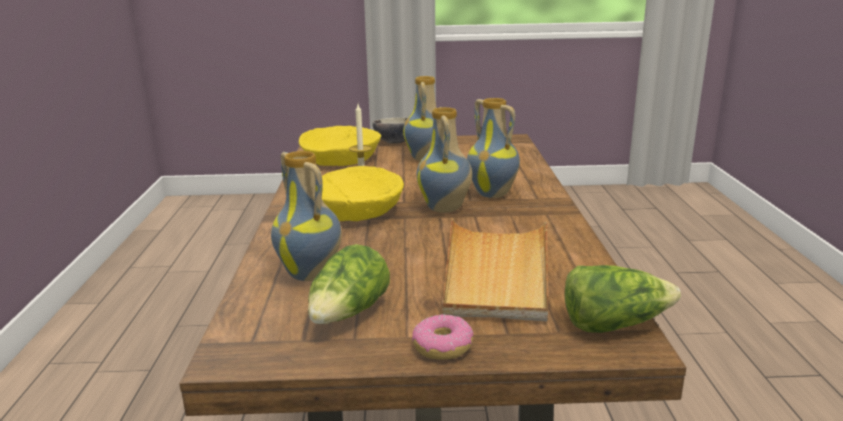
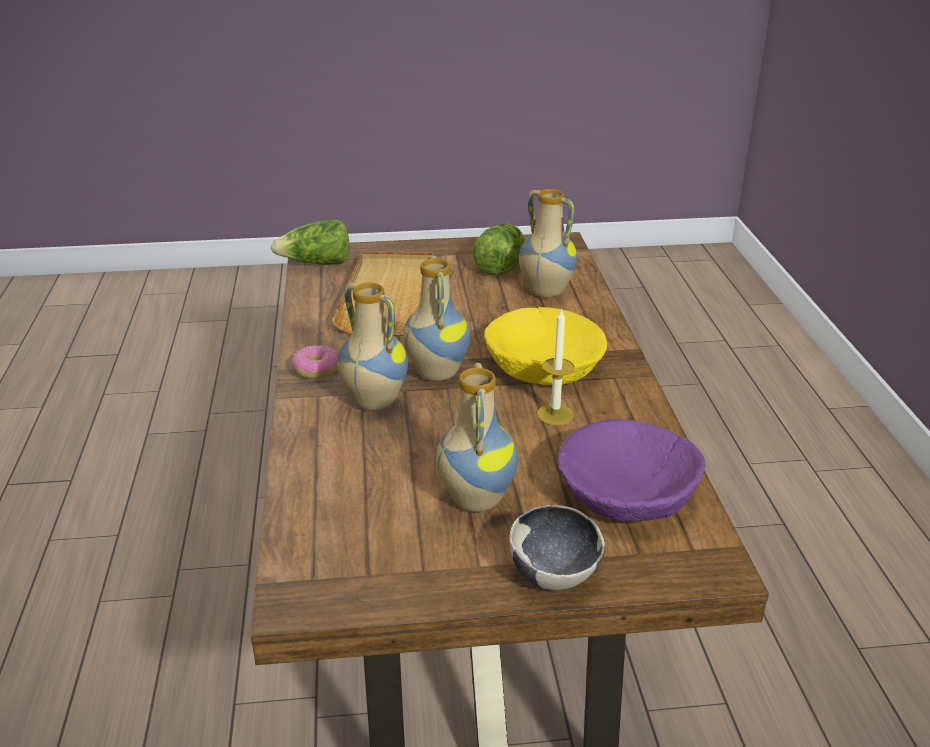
camera: 175 degrees right, 10 degrees up
yellow bowl [299,126,381,166] -> purple bowl [558,419,705,521]
donut [412,314,473,360] -> donut moved to [292,345,338,379]

